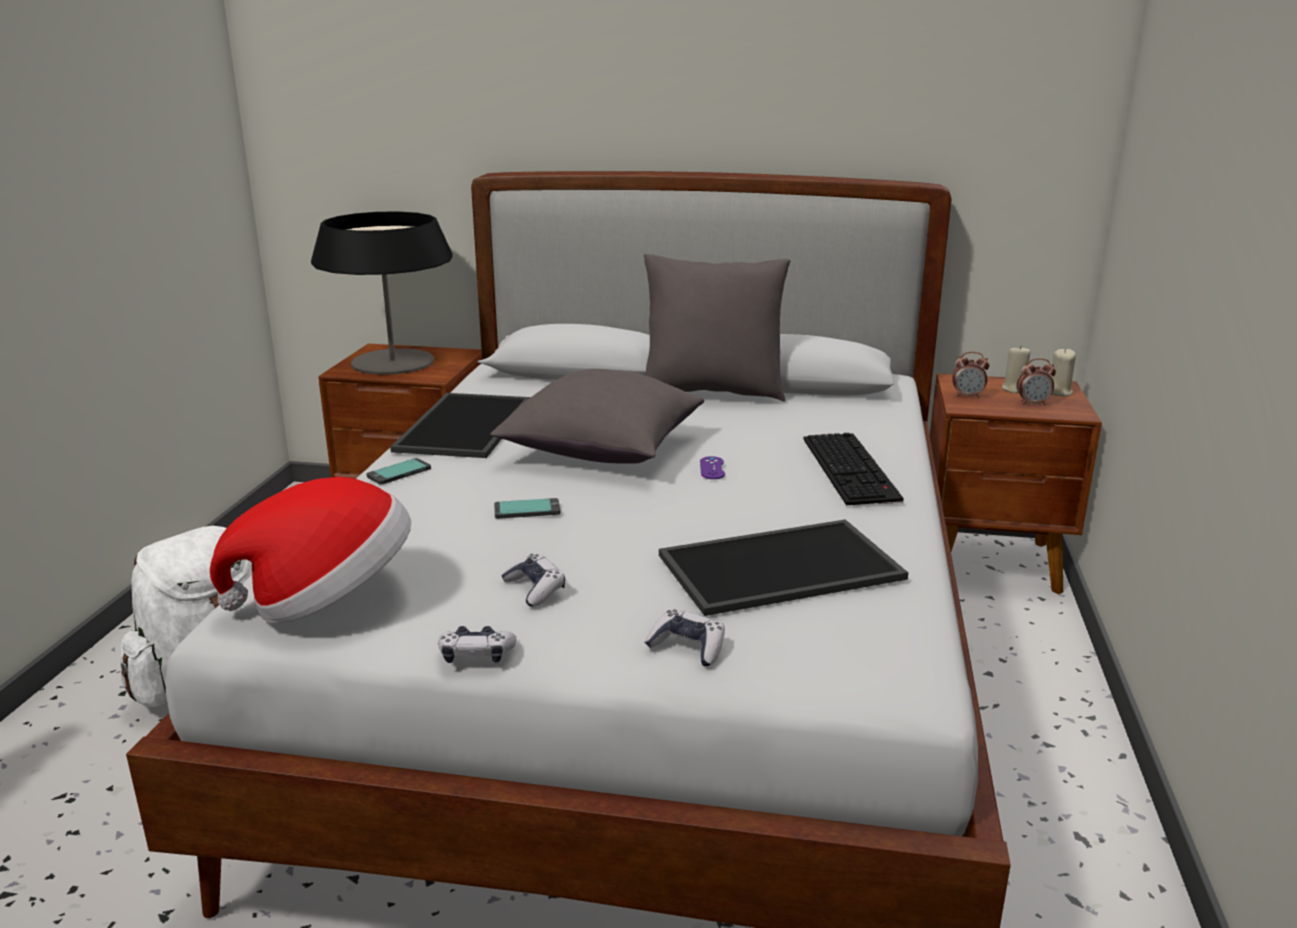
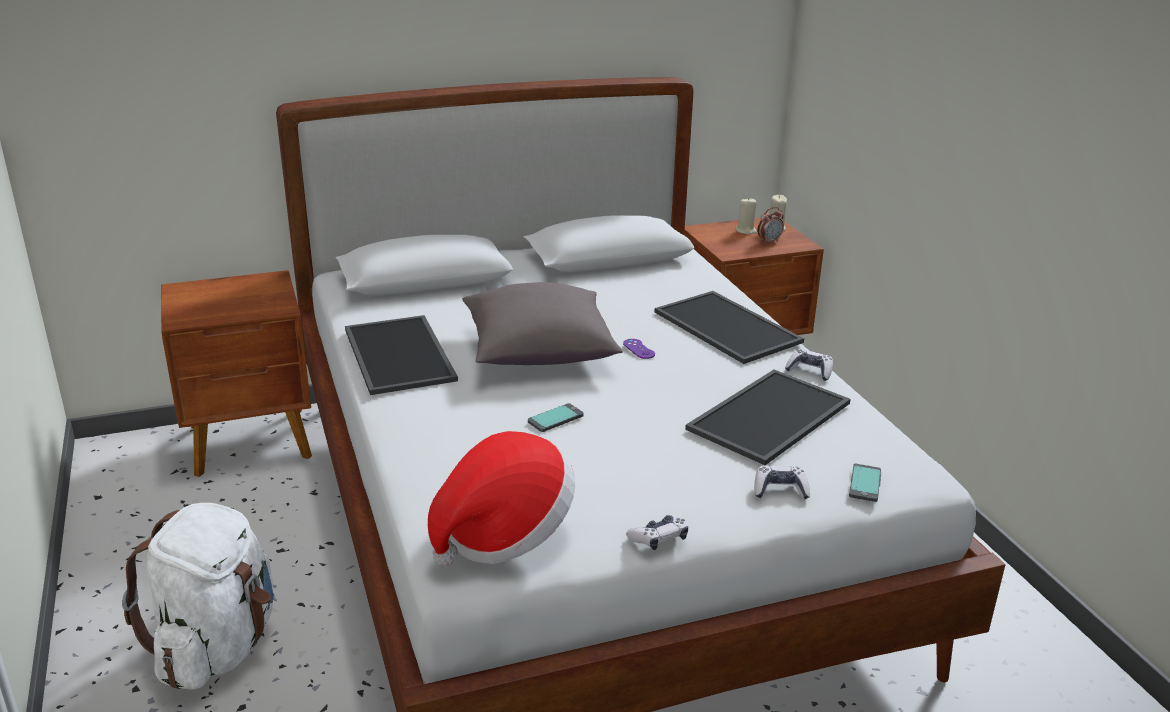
camera: 30 degrees left, 5 degrees up
table lamp [311,211,452,375] -> none
phone [366,458,431,485] -> phone moved to [849,464,881,502]
game controller [501,554,565,607] -> game controller moved to [785,349,833,381]
grey pillow [644,254,791,402] -> none
keyboard [803,433,904,505] -> tray [655,291,804,364]
alarm clock [952,352,989,398] -> none

